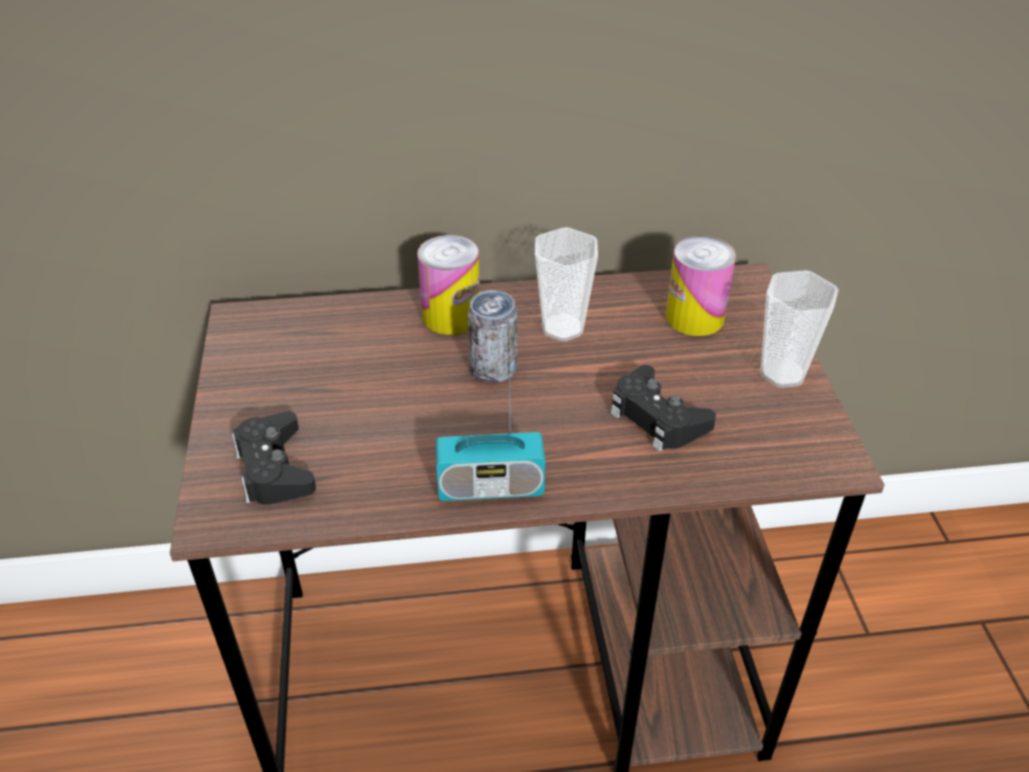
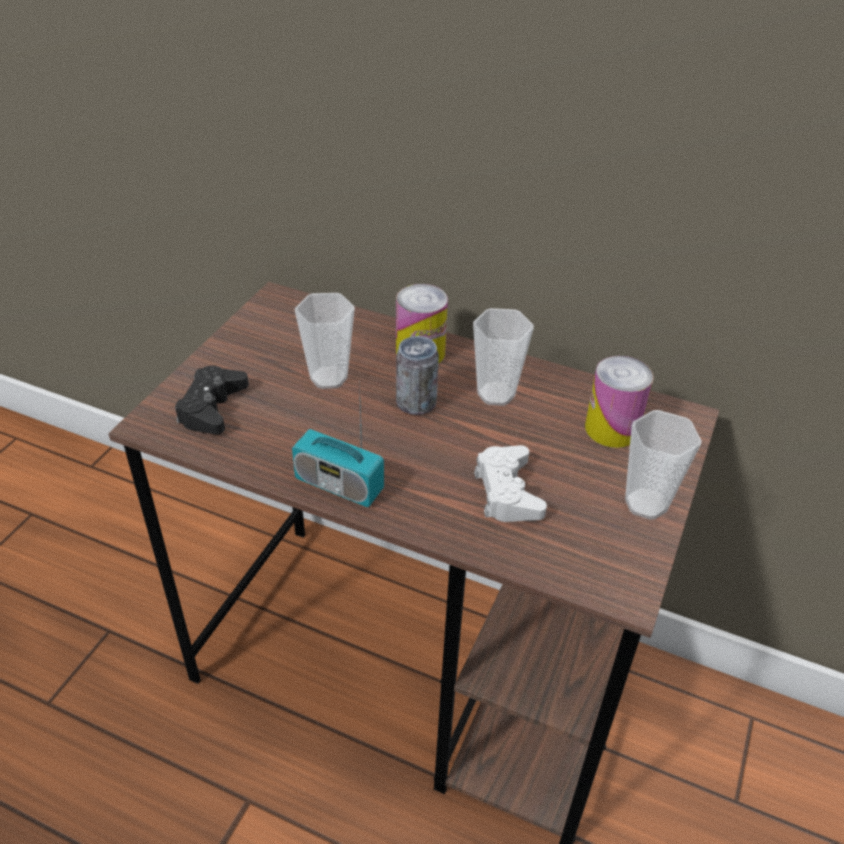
camera: 30 degrees right, 0 degrees up
black game controller [610,365,716,451] -> white game controller [474,445,547,522]
none -> cup [295,293,355,389]

